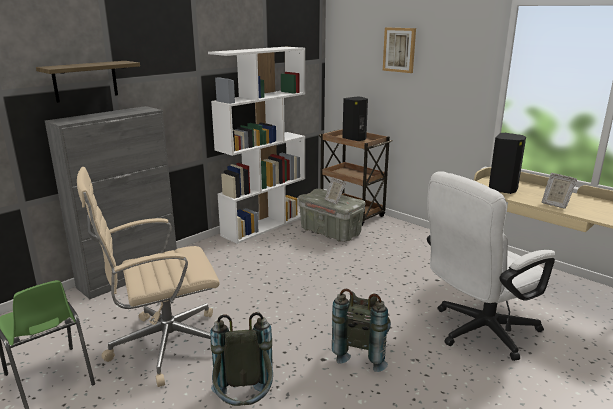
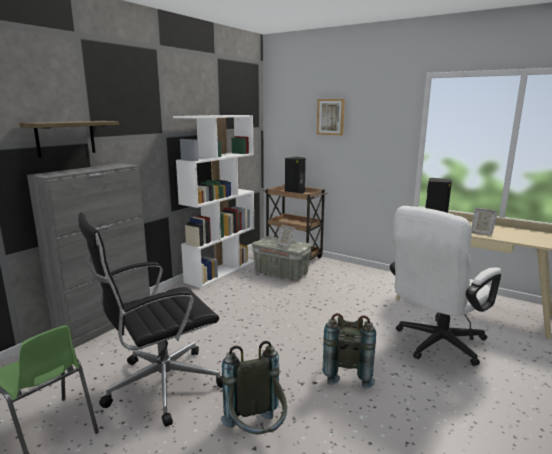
camera: 10 degrees left, 5 degrees down
beige office chair [77,167,220,387] -> black office chair [78,213,223,427]

